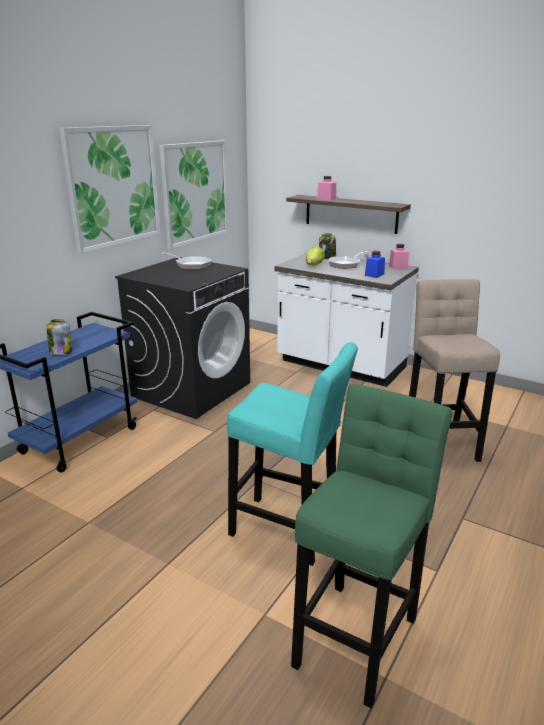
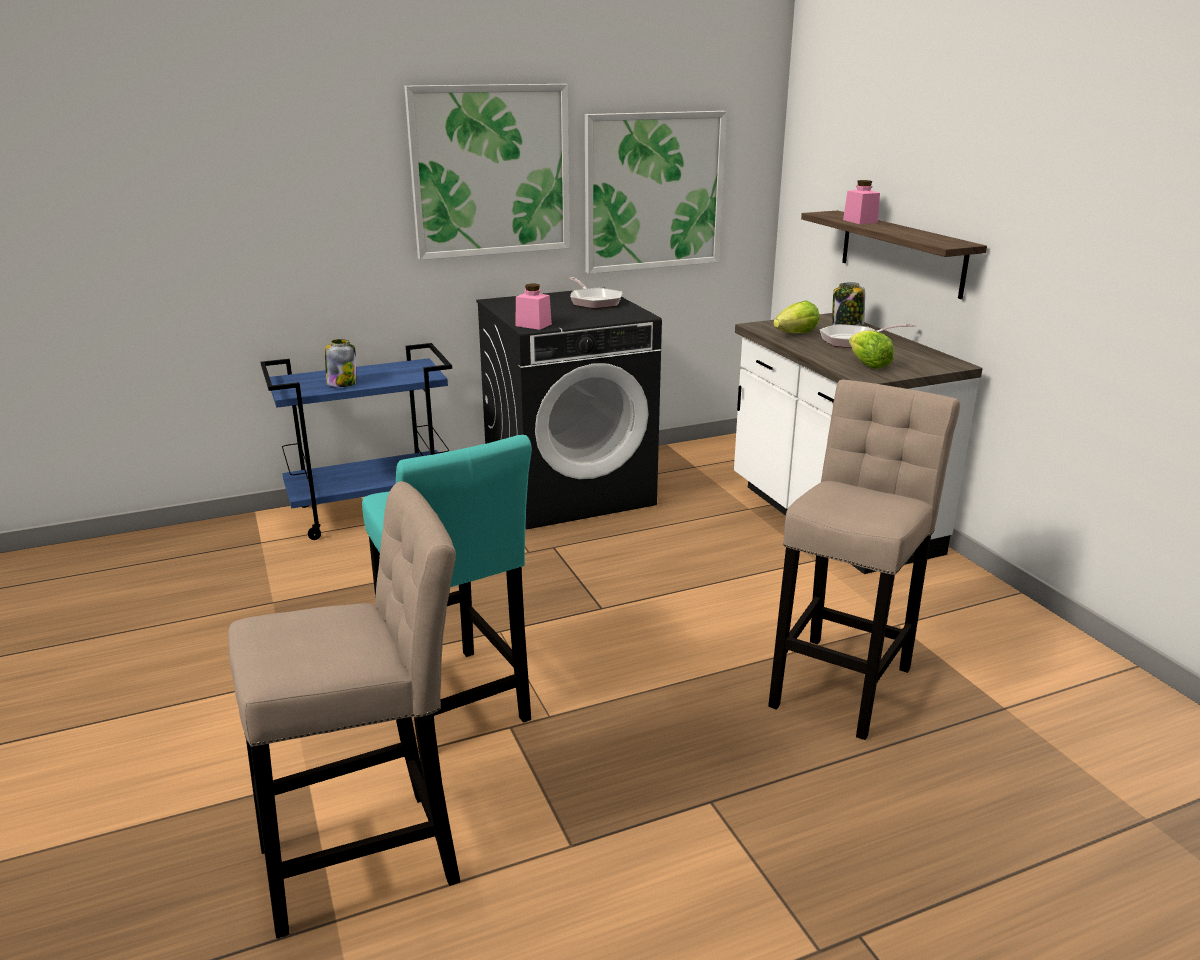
camera: 35 degrees right, 0 degrees up
green stool [291,384,452,708] -> beige stool [228,481,460,938]
blue jar [365,251,385,278] -> lettuce [849,330,894,369]
pink jar [389,244,409,269] -> pink jar moved to [515,284,552,330]

